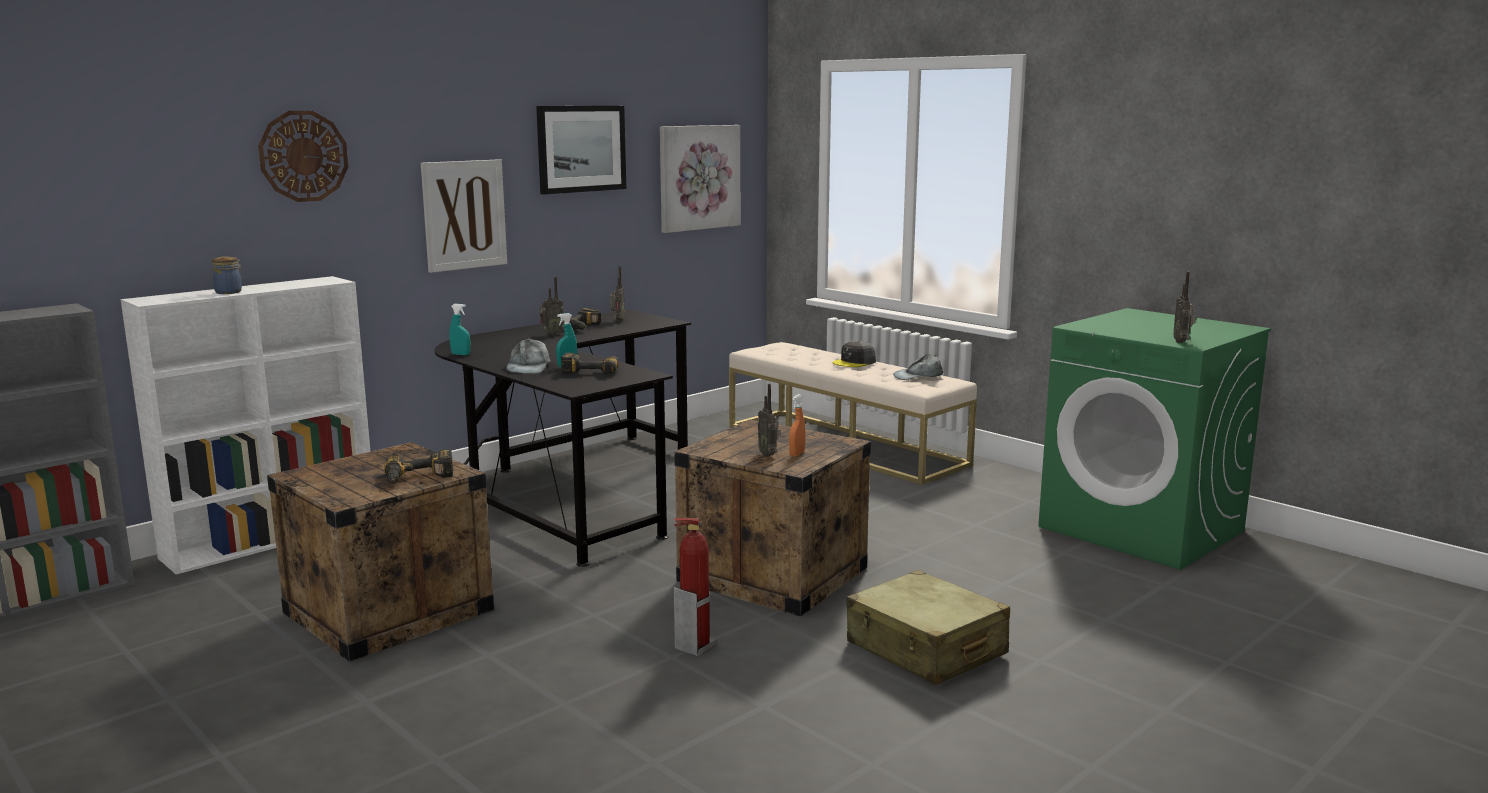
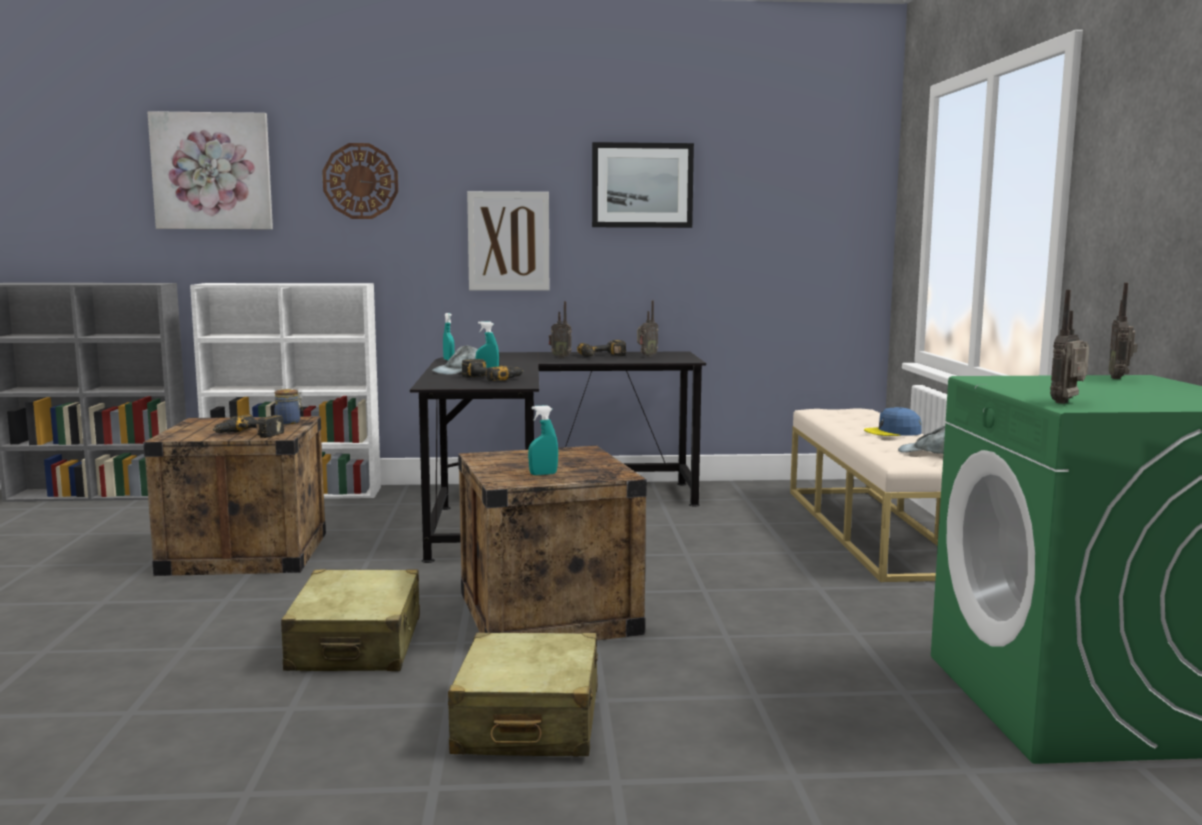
camera: 40 degrees right, 5 degrees down
jar [212,256,243,294] -> jar moved to [275,389,303,425]
picture [660,125,740,233] -> picture moved to [147,111,273,229]
fire extinguisher [674,518,716,656] -> beige suitcase [281,569,420,671]
radio [758,384,781,457] -> radio moved to [1109,283,1138,379]
orange spray bottle [789,394,805,457] -> turquoise spray bottle [528,405,558,475]
grey cap [832,341,876,367] -> blue cap [864,407,922,436]

